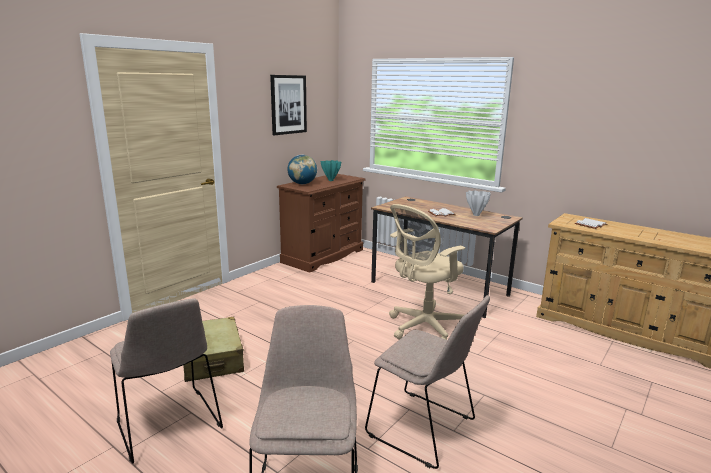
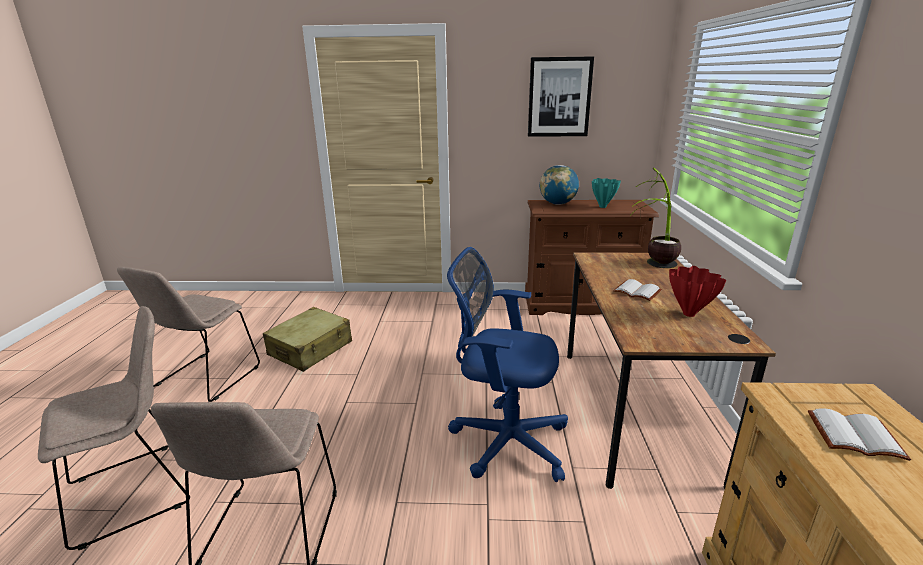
camera: 55 degrees right, 5 degrees up
beige office chair [389,204,465,340] -> blue office chair [447,247,568,482]
white vase [466,191,491,216] -> red vase [669,266,726,317]
none -> potted plant [632,168,681,268]

